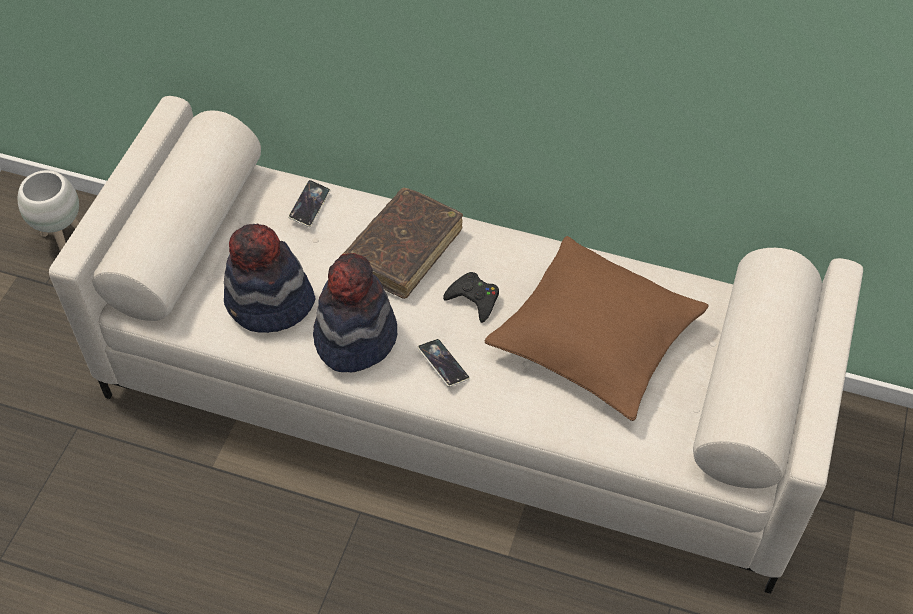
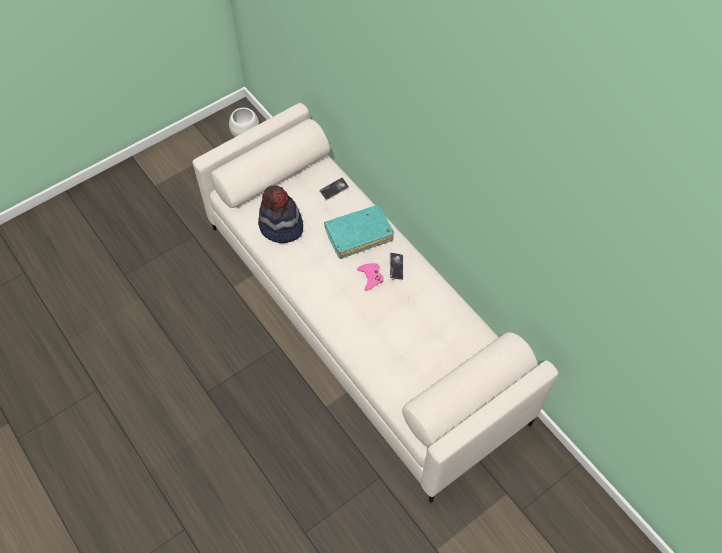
camera: 35 degrees right, 5 degrees up
hat [313,253,397,372] -> none
brown book [343,188,463,299] -> turquoise book [324,205,394,259]
phone [417,339,470,387] -> phone moved to [389,253,404,281]
black game controller [443,272,499,323] -> pink game controller [357,263,384,291]
brown pillow [485,236,709,421] -> none

